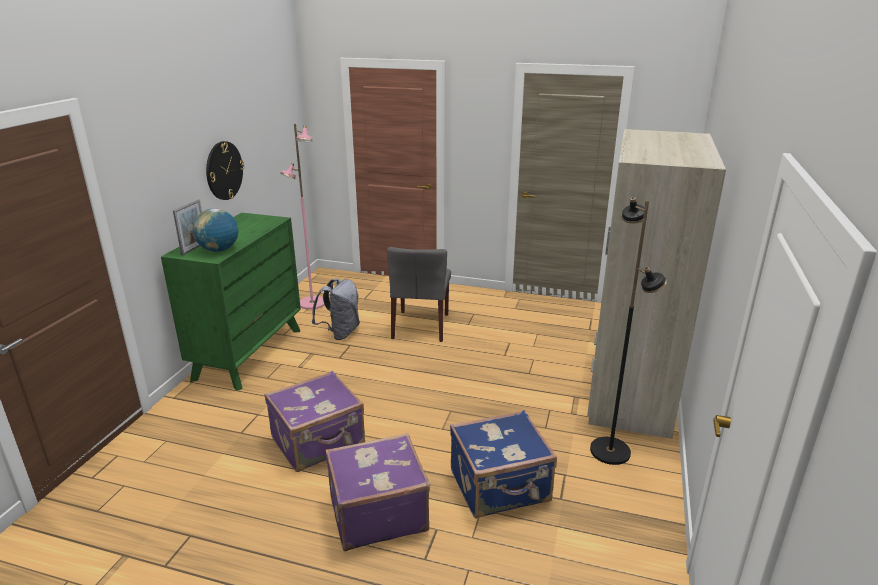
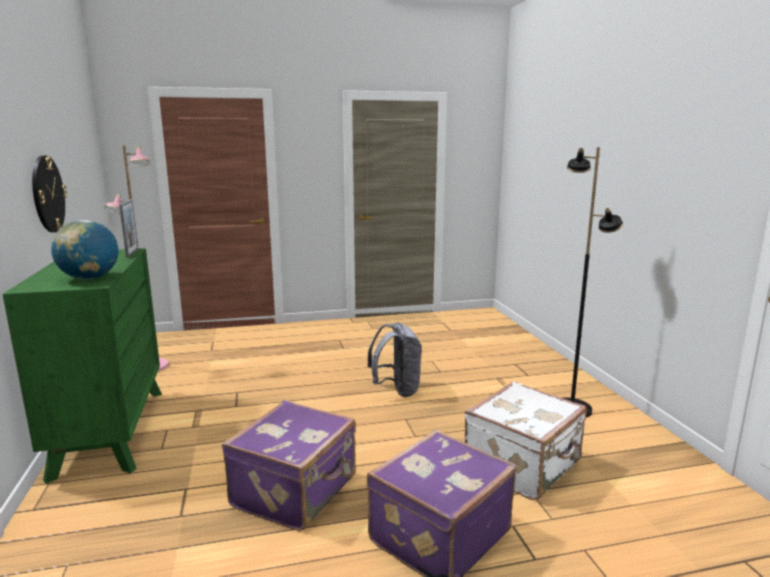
camera: 30 degrees left, 10 degrees down
picture frame [173,200,202,255] -> picture frame moved to [119,199,139,257]
grey backpack [312,278,360,340] -> grey backpack moved to [368,322,422,397]
grey chair [387,247,451,342] -> none
blue suitcase [450,410,557,518] -> white suitcase [465,381,587,501]
beige wardrobe [587,129,726,439] -> none

